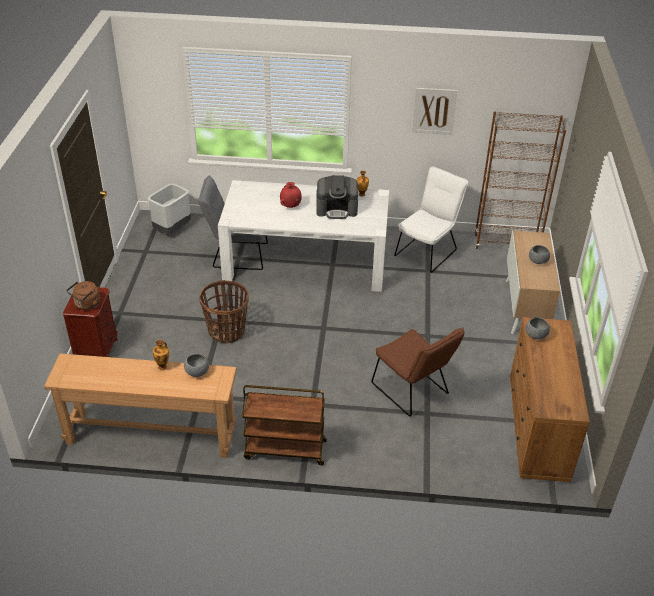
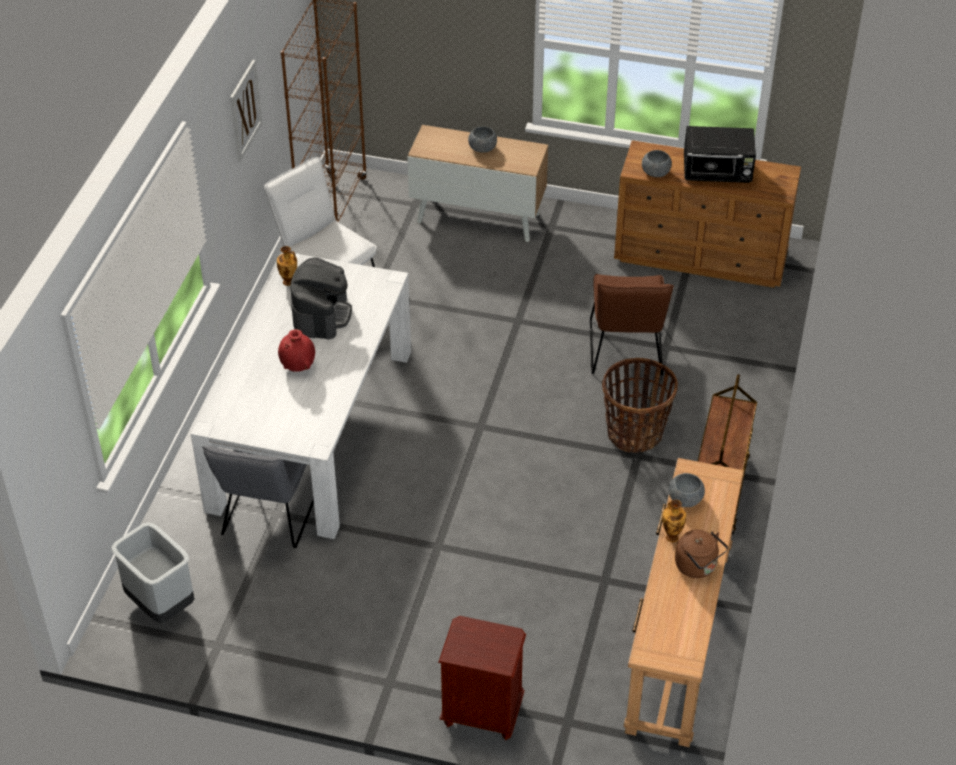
camera: 80 degrees left, 5 degrees up
brown kettle [67,281,100,310] -> brown kettle moved to [675,530,728,578]
basket [199,280,249,344] -> basket moved to [602,358,678,453]
brown chair [371,328,464,416] -> brown chair turned 120 degrees clockwise [590,274,674,375]
none -> black microwave [684,126,756,183]

